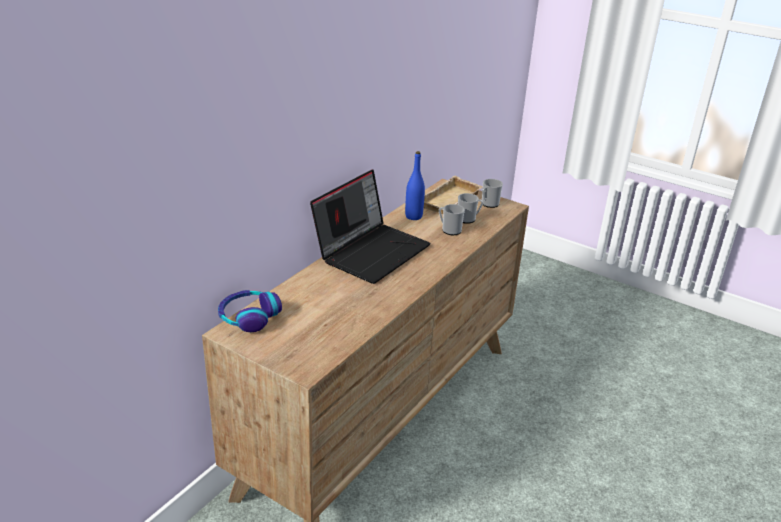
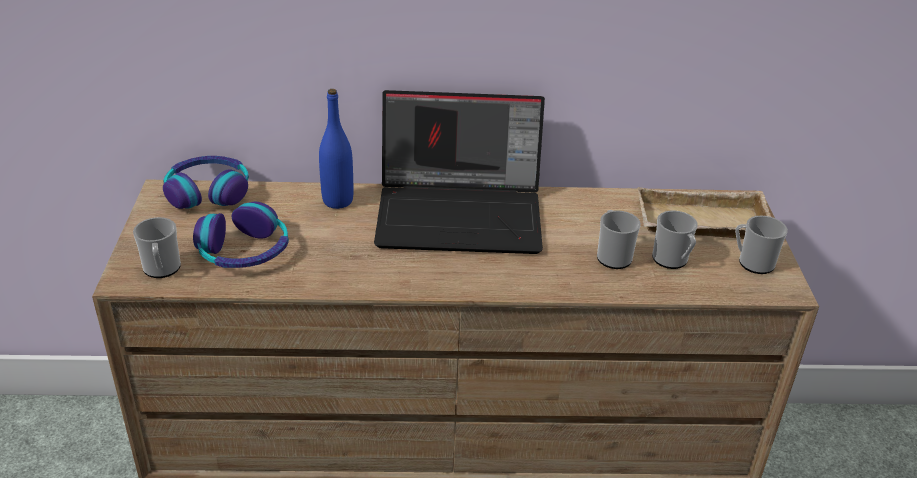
camera: 55 degrees right, 5 degrees up
blue bottle [405,151,425,220] -> blue bottle moved to [319,89,353,209]
none -> mug [133,217,181,278]
none -> headphones [193,202,289,268]

